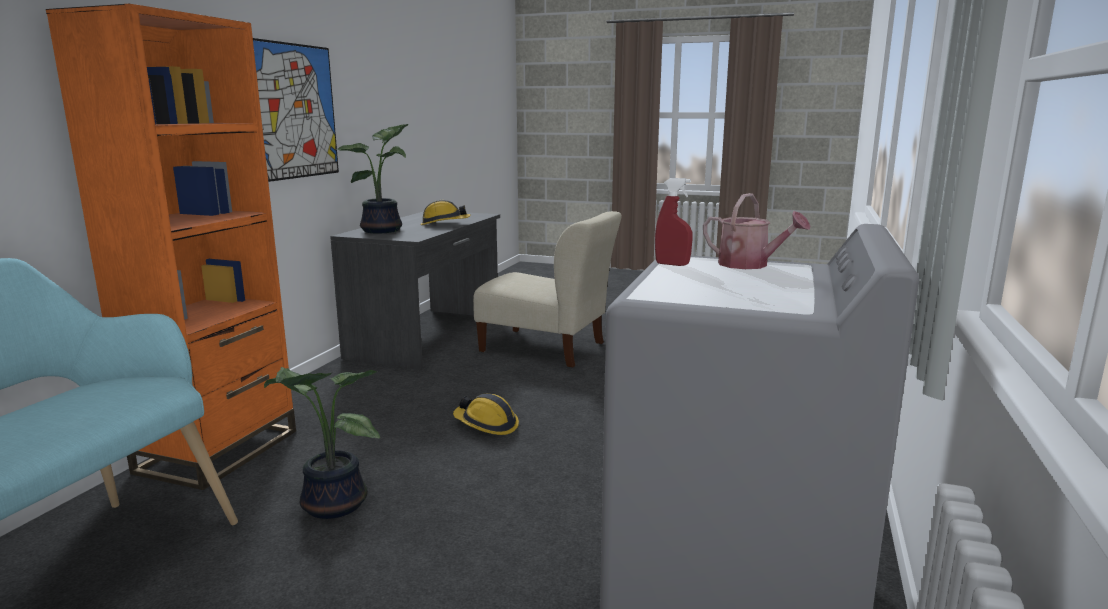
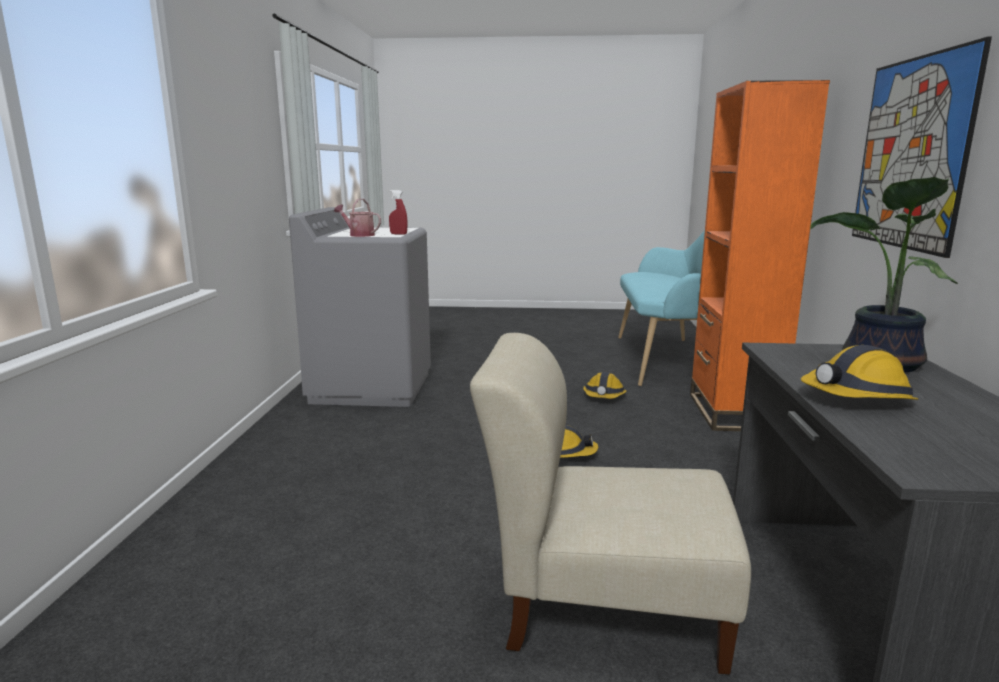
camera: 165 degrees right, 0 degrees up
potted plant [264,367,380,519] -> hard hat [583,372,626,399]

